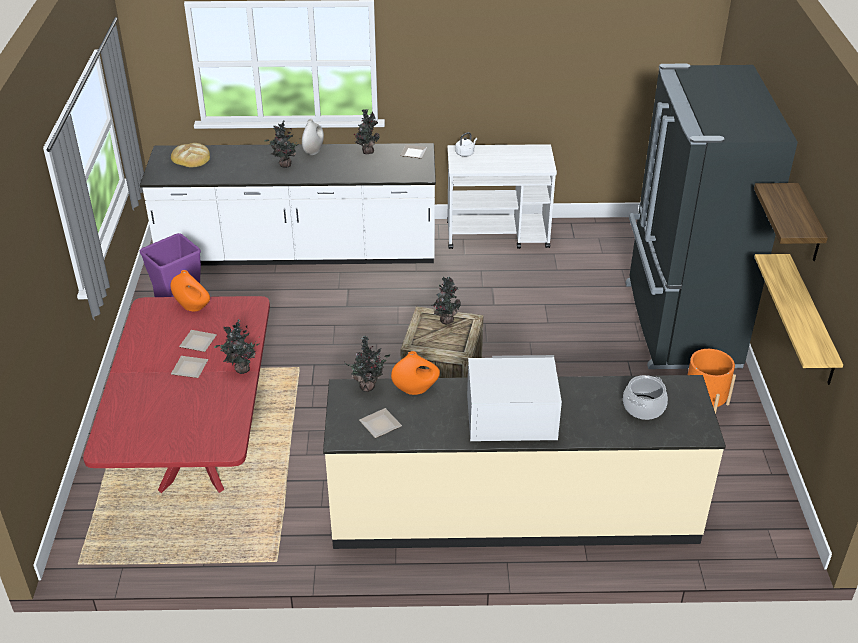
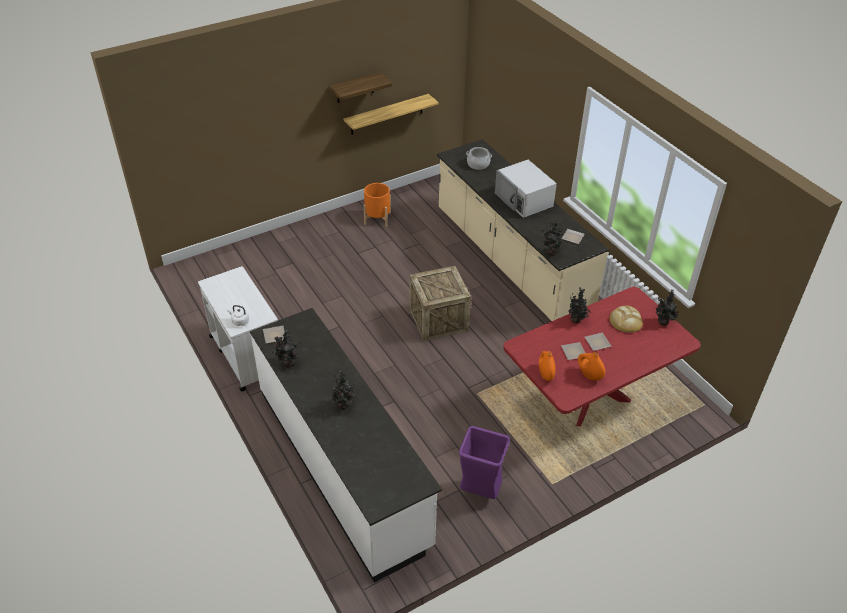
camera: 120 degrees left, 5 degrees up
bread [171,143,210,167] -> bread moved to [610,306,643,333]
white vase [302,119,324,155] -> none
orange vase [391,351,440,395] -> orange vase moved to [578,352,605,380]
potted plant [431,277,461,325] -> potted plant moved to [656,289,679,326]
black fridge [625,64,798,369] -> none

